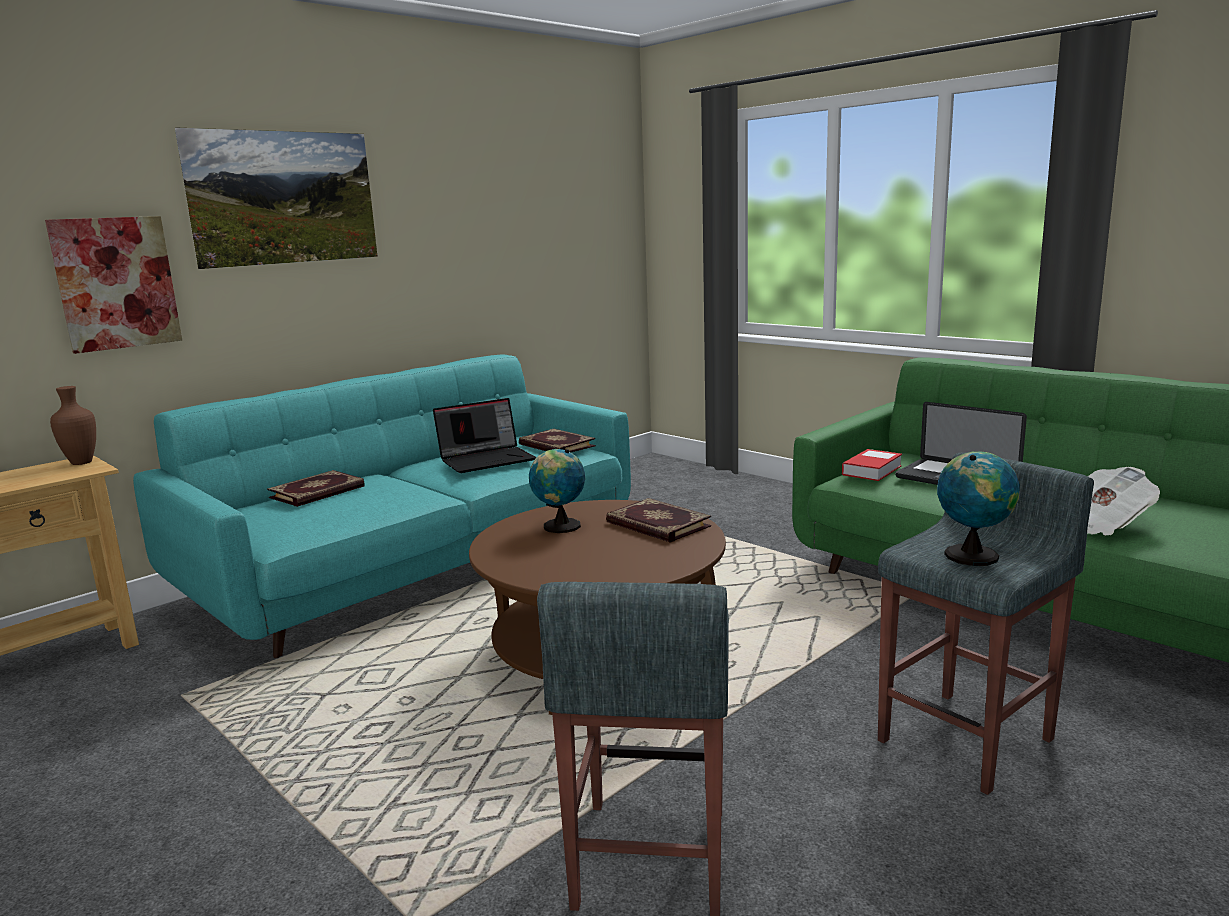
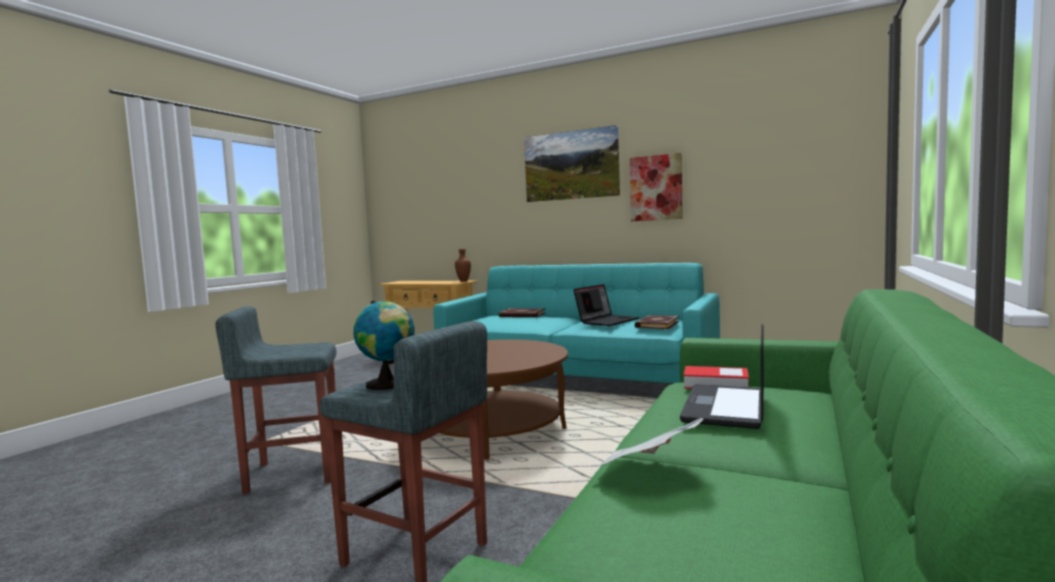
camera: 70 degrees right, 10 degrees down
picture [45,216,182,354] -> picture moved to [630,153,683,221]
laptop [433,398,536,473] -> laptop turned 90 degrees counterclockwise [573,284,639,326]
globe [529,449,585,533] -> none
book [606,498,711,543] -> none

